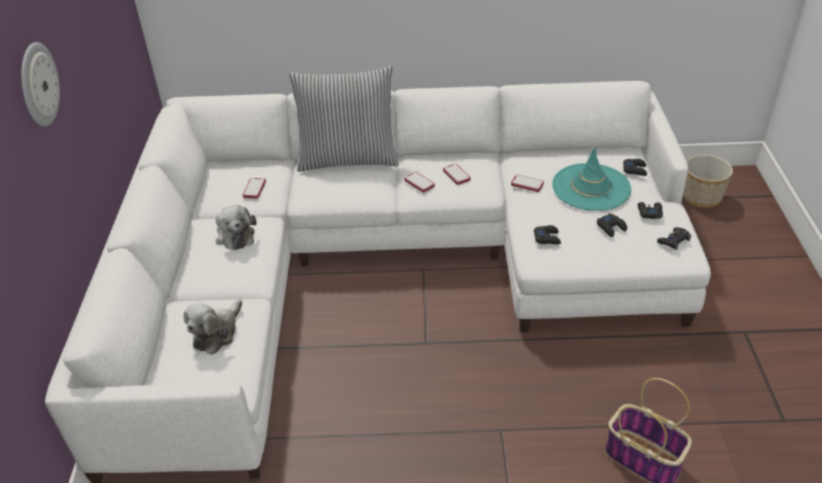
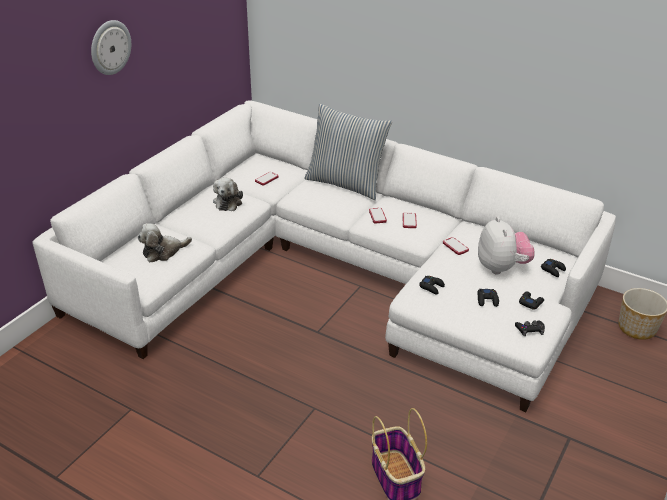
camera: 30 degrees right, 5 degrees down
turquoise hat [552,147,631,211] -> plush toy [478,217,534,275]

